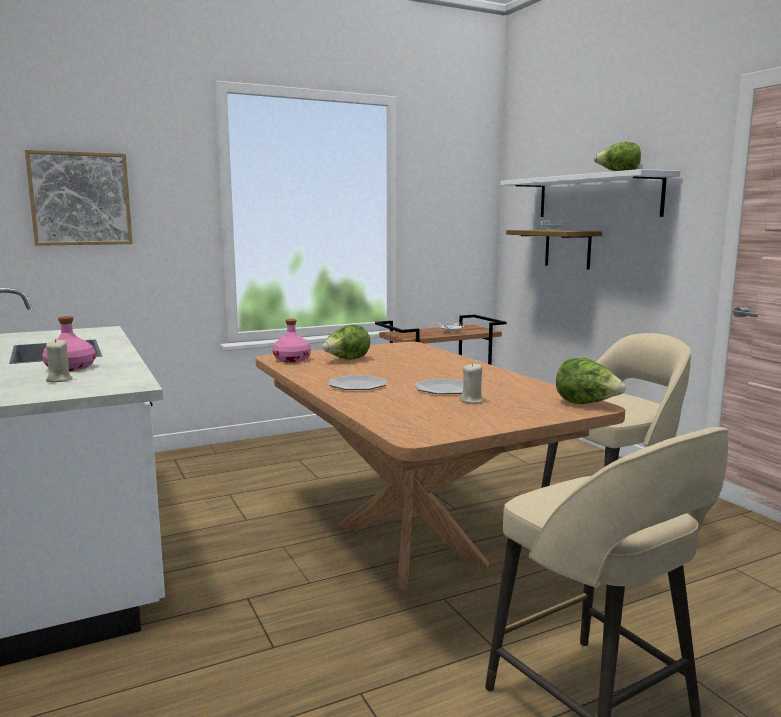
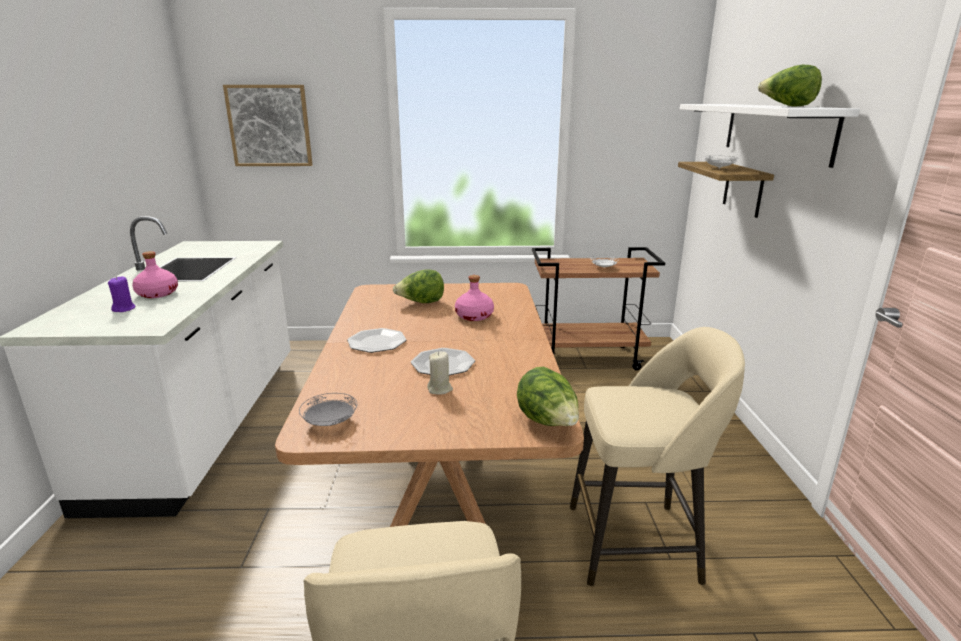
camera: 25 degrees right, 10 degrees up
beige candle [46,339,73,383] -> purple candle [108,276,135,312]
pink bottle [273,319,311,362] -> pink bottle moved to [455,275,494,321]
none -> grey plate [299,393,357,426]

